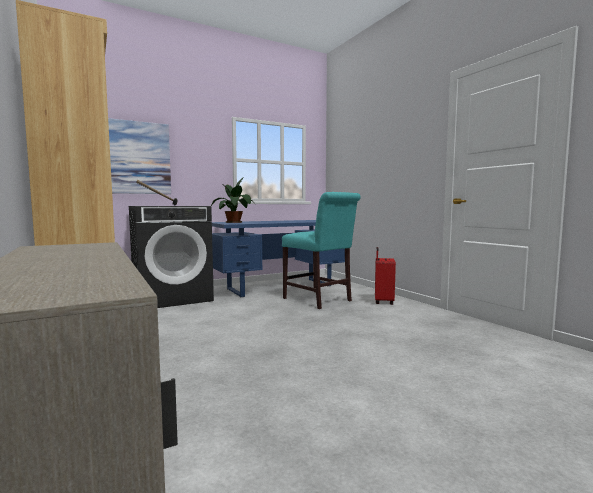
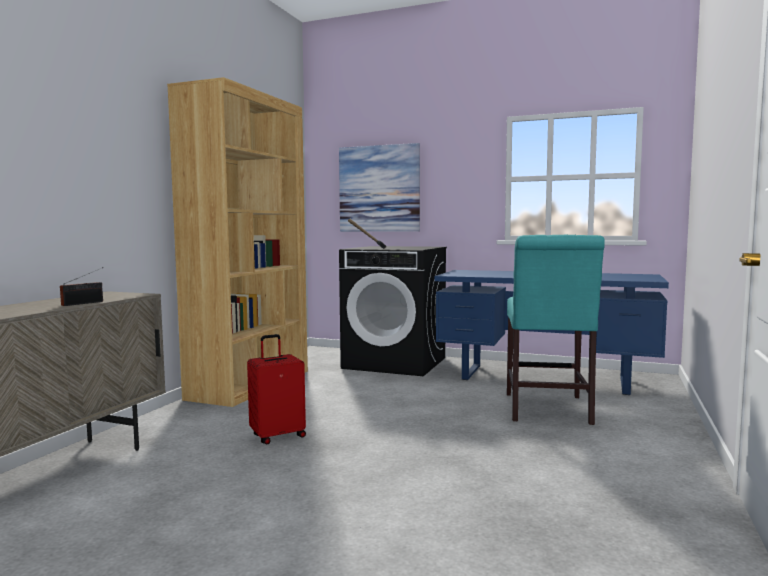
camera: 50 degrees right, 0 degrees up
potted plant [211,177,256,223] -> none
red suitcase [375,247,396,305] -> red suitcase moved to [247,334,306,444]
none -> radio [60,267,103,306]

